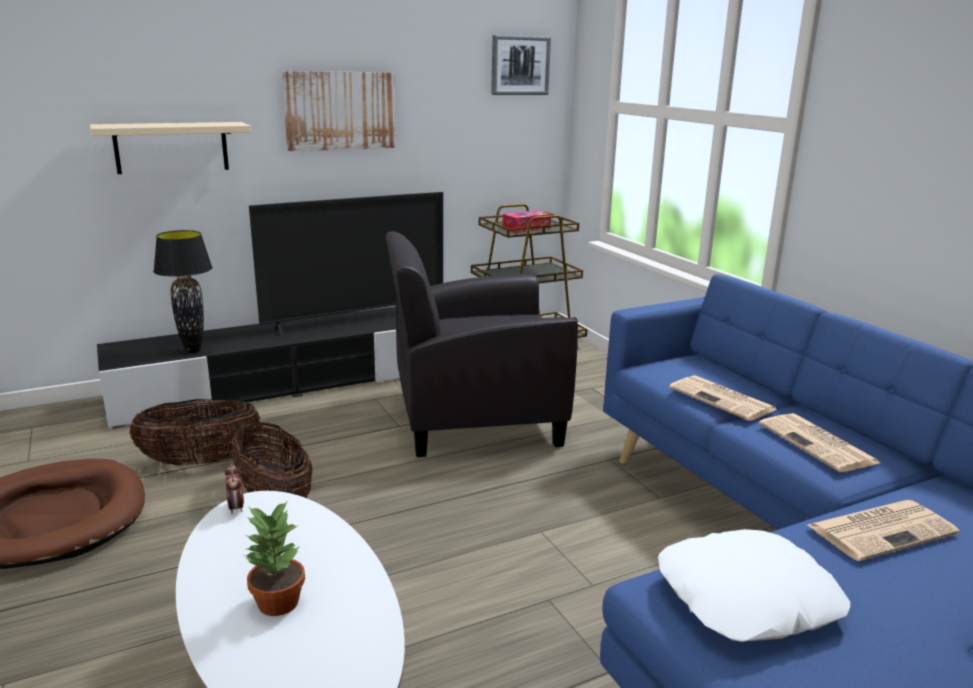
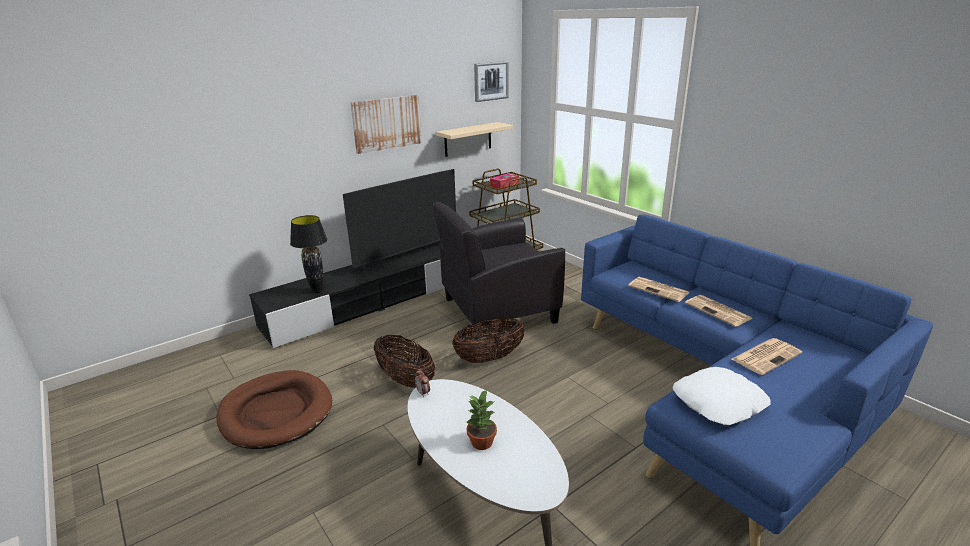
camera: 10 degrees left, 5 degrees up
beige shelf [90,122,251,174] -> beige shelf moved to [436,122,513,157]
basket [130,398,261,466] -> basket moved to [452,317,525,363]

